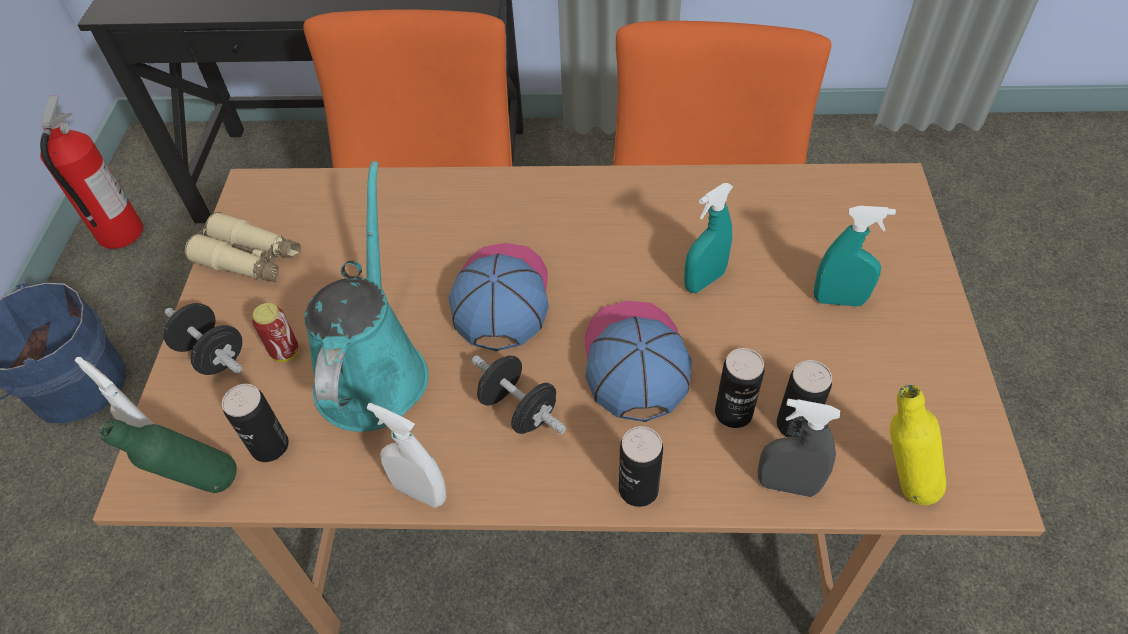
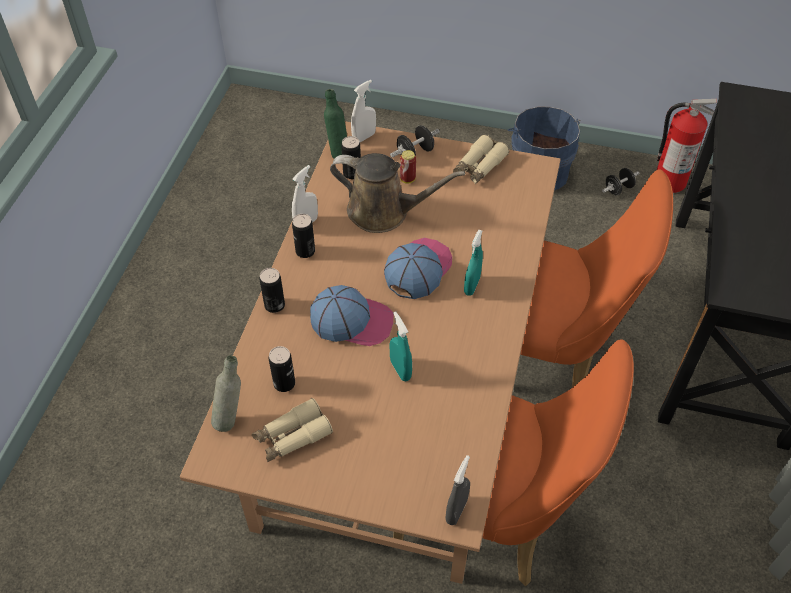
camera: 100 degrees right, 0 degrees up
turquoise watering can [304,161,428,432] -> brown watering can [330,153,465,233]
cap [448,243,549,351] -> cap turned 75 degrees counterclockwise [384,238,452,299]
black dumbbell [472,355,566,434] -> black dumbbell moved to [602,168,639,195]
can [715,348,764,428] -> can moved to [292,214,315,258]
grey spray bottle [758,399,840,497] -> grey spray bottle moved to [446,455,470,525]
turquoise spray bottle [814,206,896,306] -> turquoise spray bottle moved to [464,230,483,296]
yellow bottle [890,385,946,505] -> grey bottle [211,355,241,432]
none -> beige binoculars [252,398,333,462]

